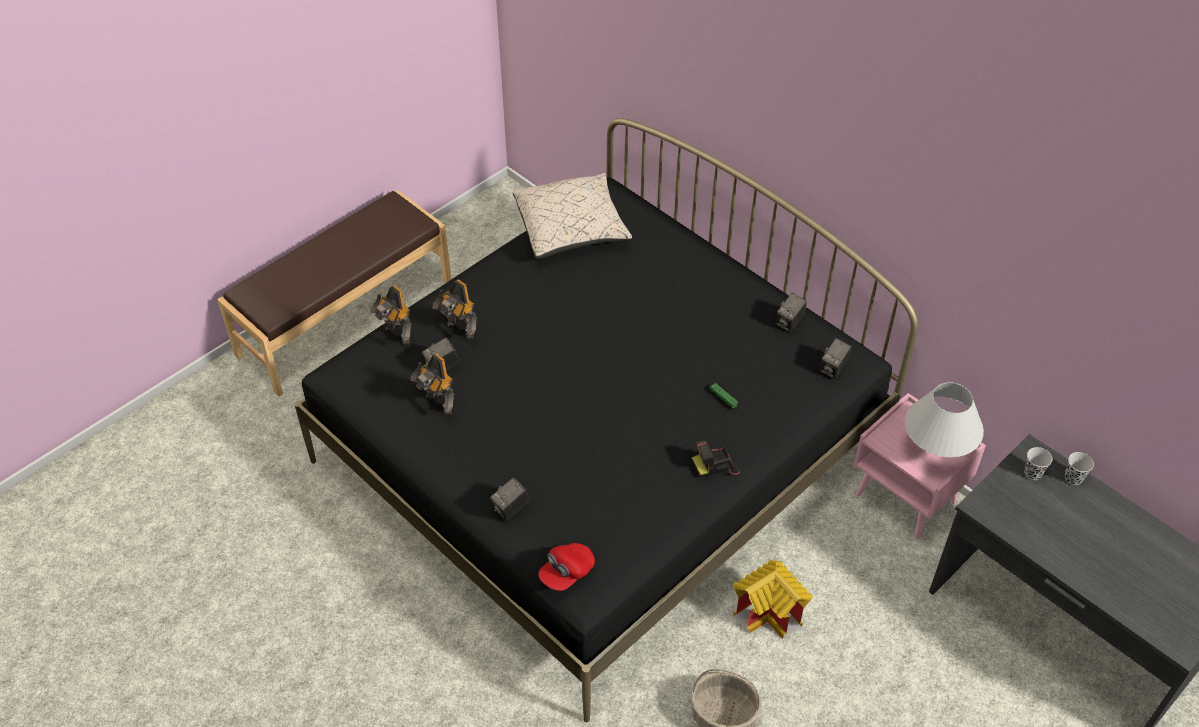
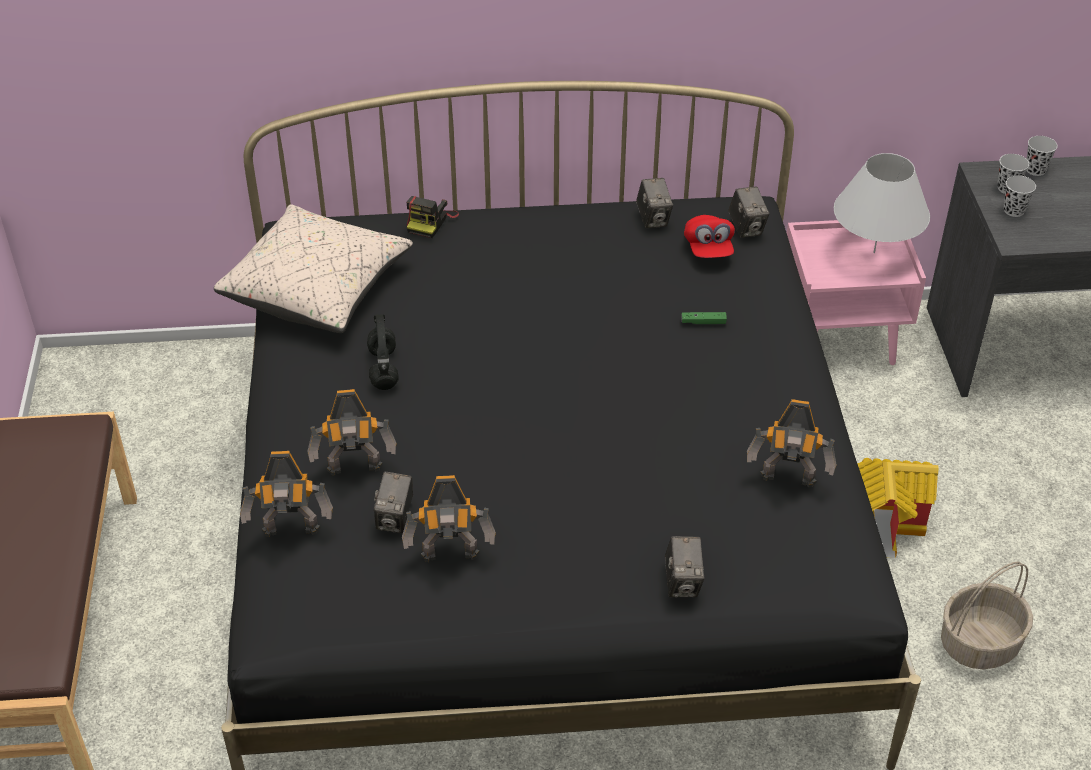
camera: 50 degrees left, 5 degrees down
red cap [538,543,595,591] -> red cap moved to [684,215,735,258]
camera [692,440,740,478] -> camera moved to [406,196,459,238]
none -> black headphones [367,314,399,390]
none -> toy robot [747,399,837,488]
none -> black cup [1004,176,1036,217]

